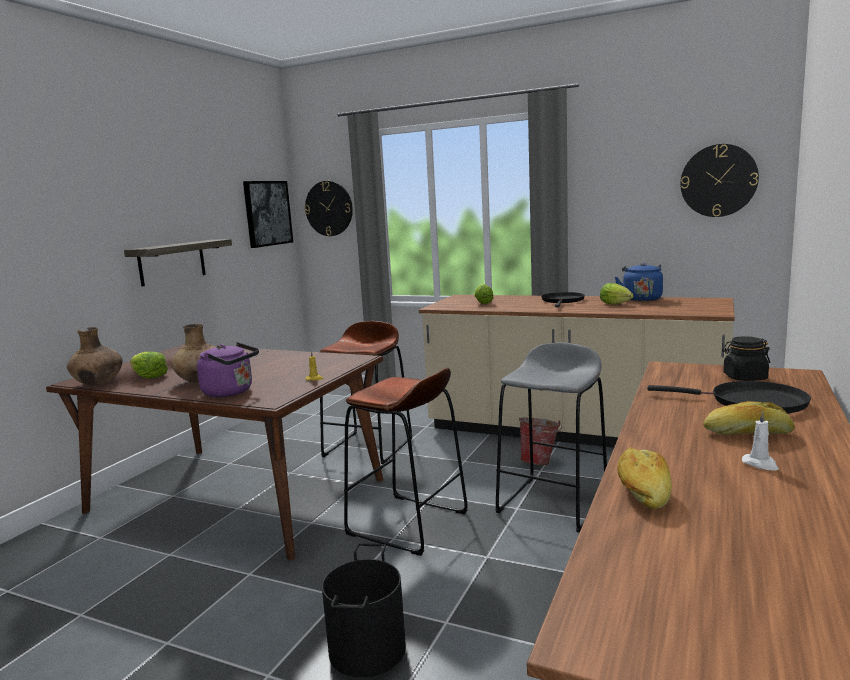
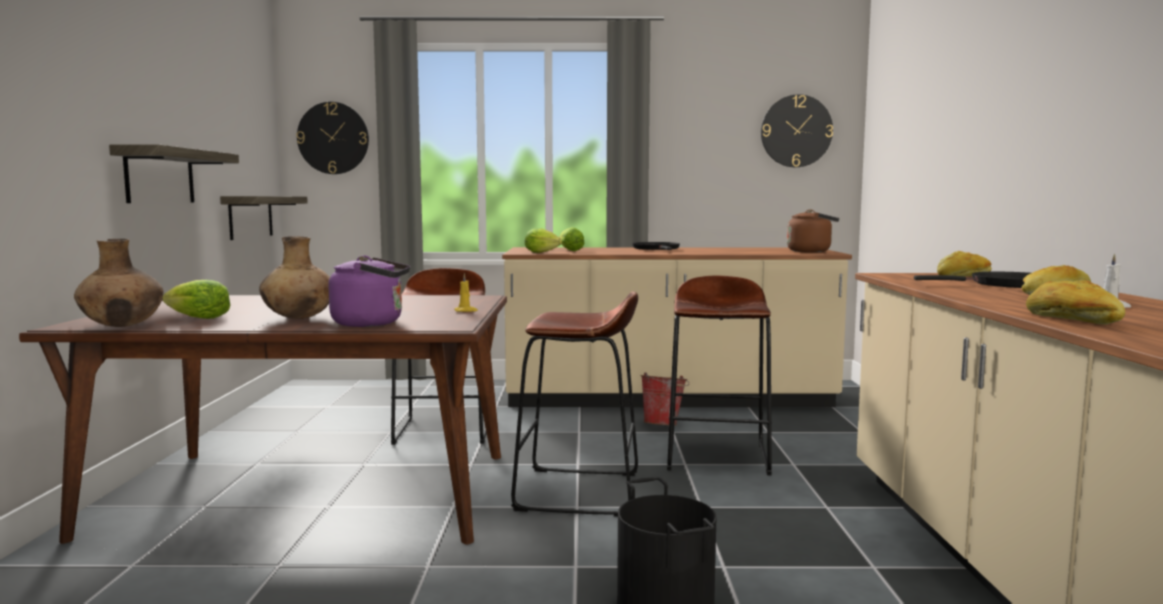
camera: 25 degrees left, 5 degrees down
picture [243,181,293,248] -> none
grey stool [495,343,607,533] -> brown stool [667,275,772,475]
lettuce [600,283,633,305] -> lettuce moved to [525,228,562,253]
blue kettle [615,263,663,301] -> none
black jar [722,336,770,381] -> bread [937,251,991,276]
none -> shelf [220,196,308,240]
none -> brown kettle [787,209,839,252]

